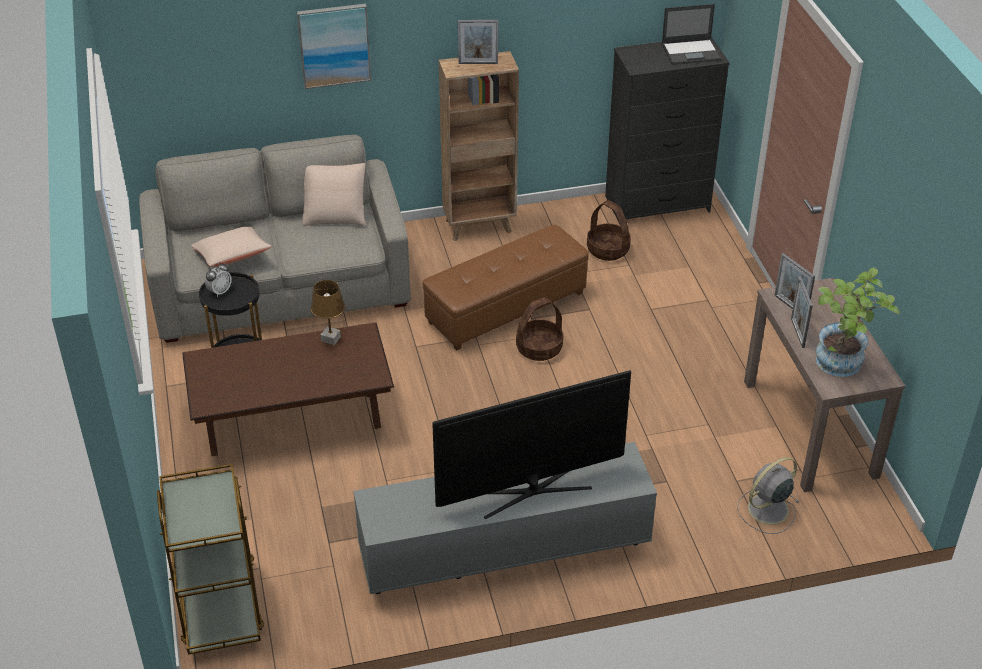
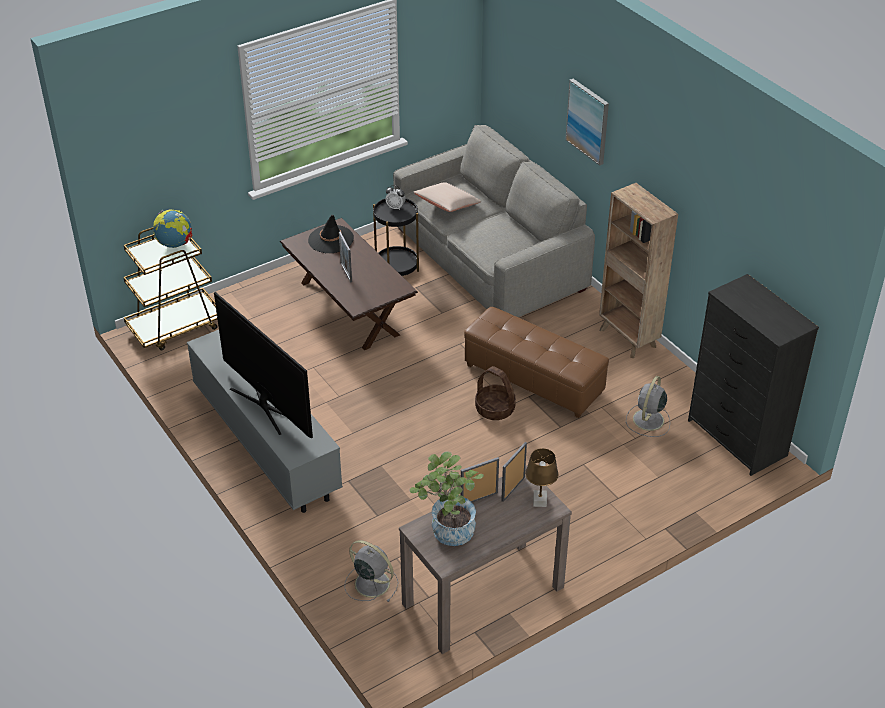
camera: 70 degrees right, 0 degrees up
beige pillow [303,163,366,226] -> none
brown table lamp [311,280,345,345] -> brown table lamp moved to [525,448,559,507]
picture frame [458,20,498,64] -> picture frame moved to [339,232,352,283]
basket [587,200,631,261] -> grey fan [626,376,670,437]
laptop [662,4,722,65] -> none
none -> globe [153,209,192,248]
none -> black hat [308,215,354,253]

